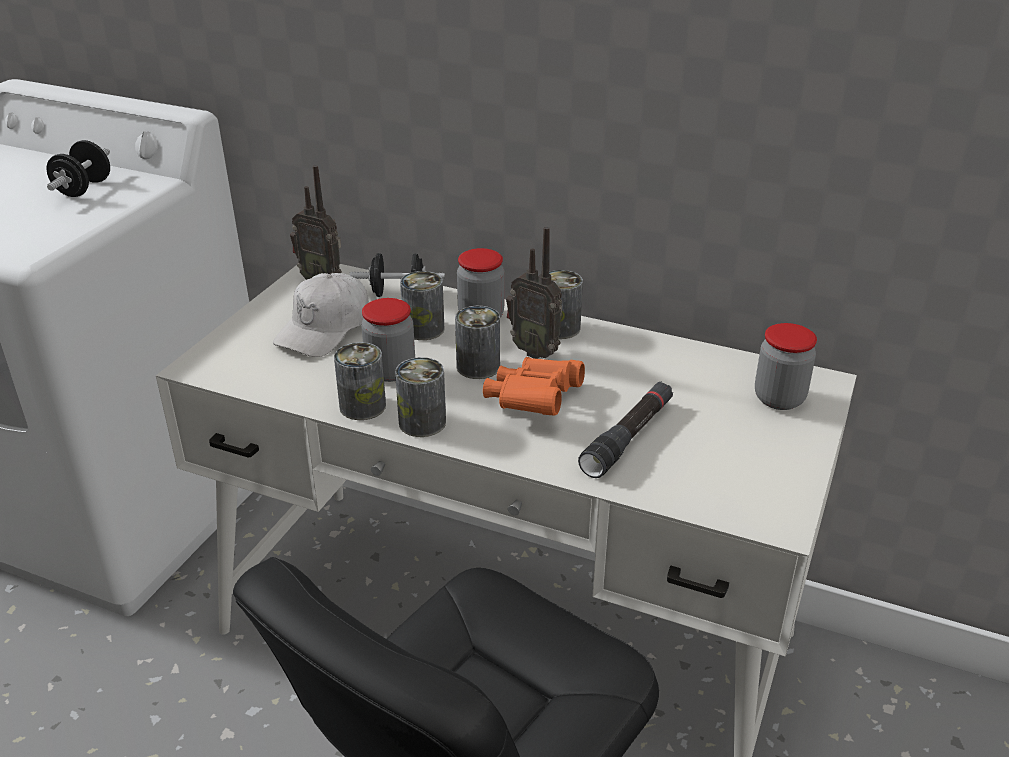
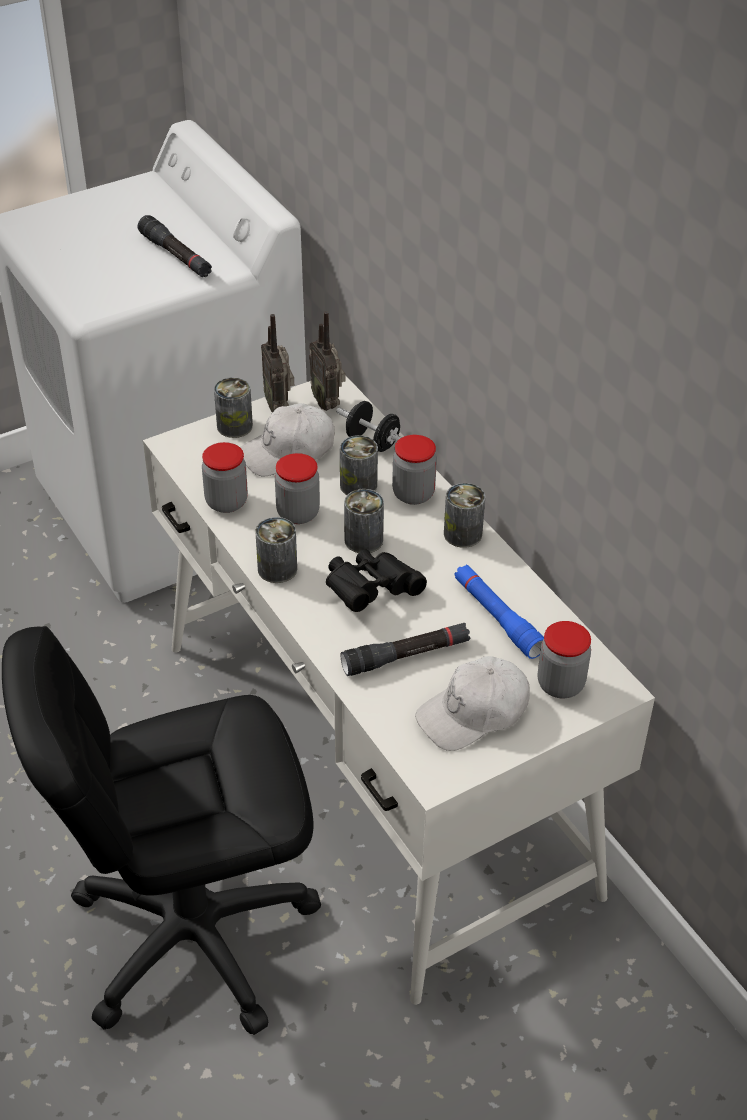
camera: 35 degrees right, 10 degrees up
black dumbbell [47,140,110,197] -> black flashlight [138,215,212,277]
can [334,342,386,420] -> can moved to [214,377,253,438]
orange binoculars [483,357,585,416] -> black binoculars [326,550,427,612]
radio [506,227,562,359] -> radio moved to [261,314,294,413]
none -> jar [202,442,248,513]
none -> white cap [415,656,530,751]
none -> blue flashlight [454,565,544,659]

